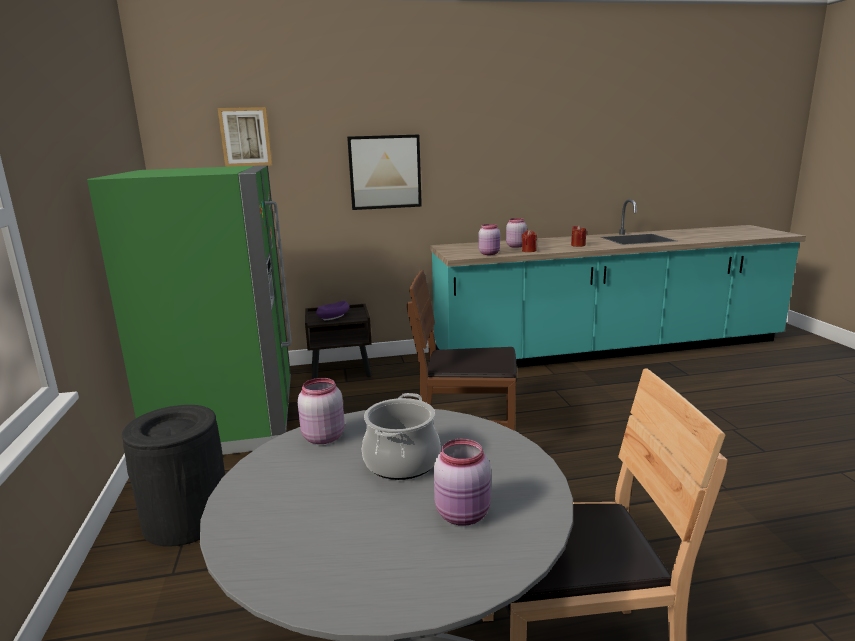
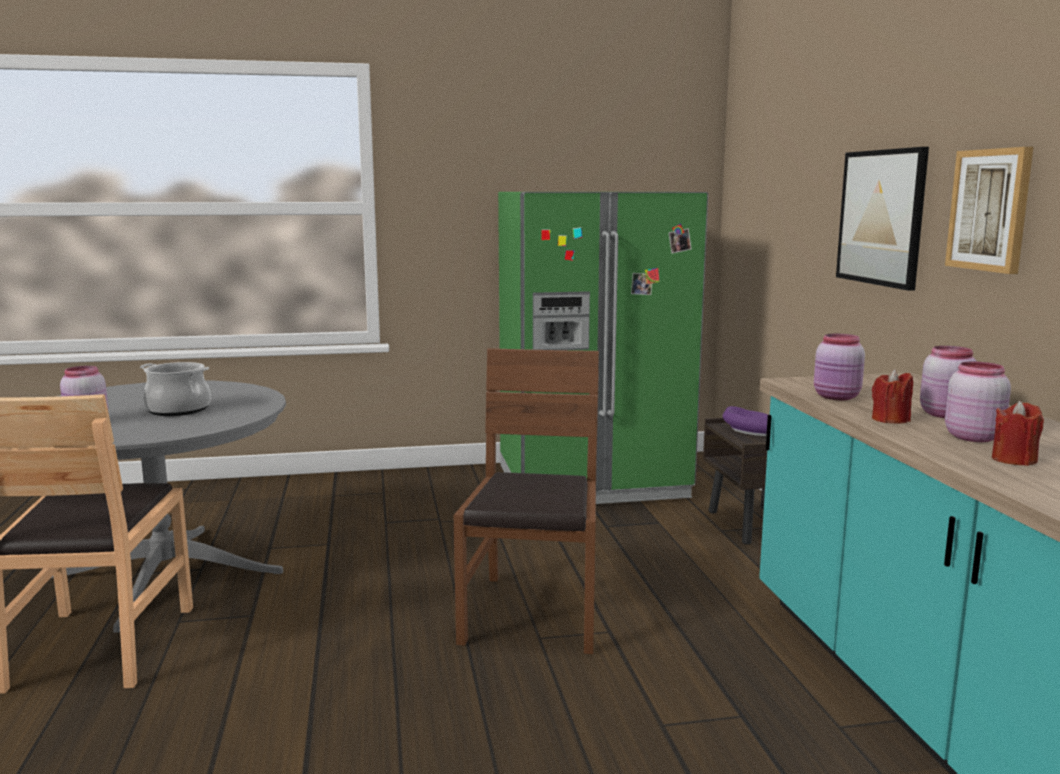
camera: 90 degrees right, 5 degrees down
black trash can [122,405,225,547] -> none
picture [218,107,272,167] -> picture moved to [945,147,1033,274]
pink jar [298,378,345,444] -> pink jar moved to [945,362,1011,442]

